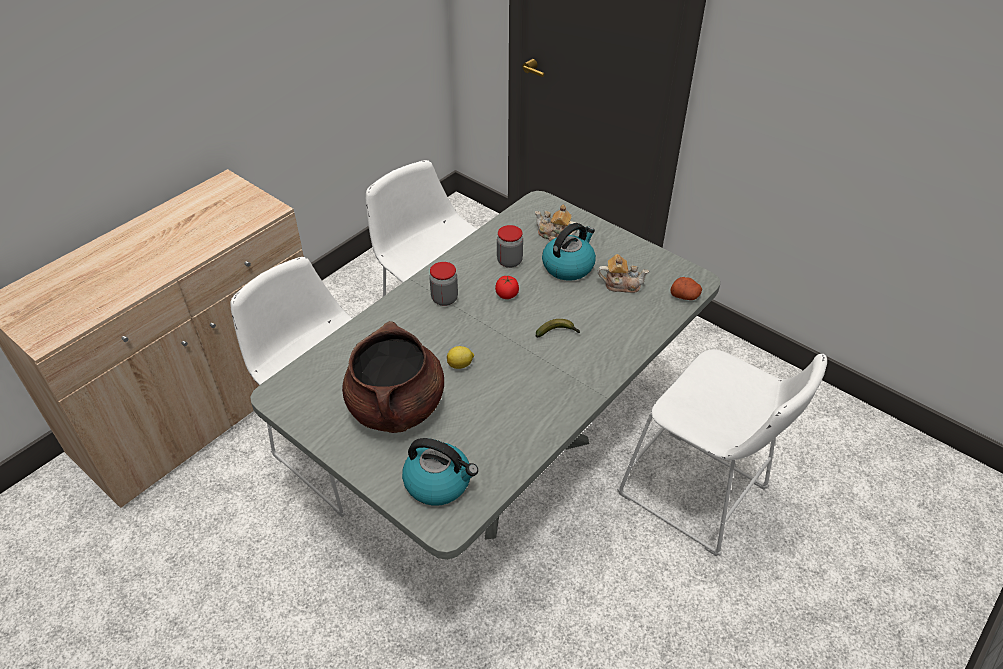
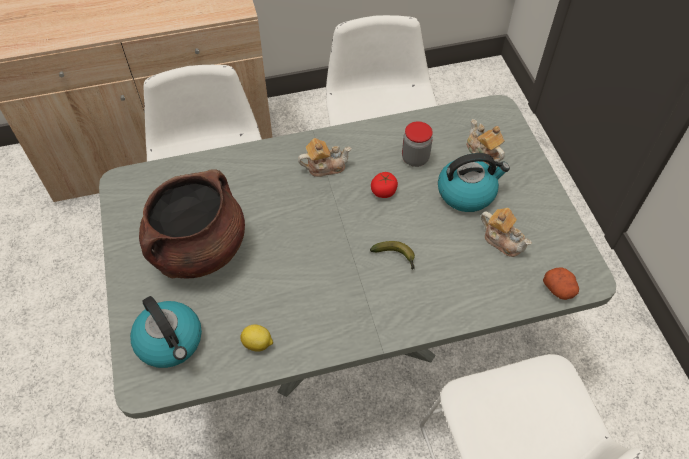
camera: 35 degrees right, 10 degrees up
jar [429,262,458,306] -> teapot [298,138,351,177]
lemon [447,346,474,369] -> lemon moved to [240,324,273,351]

